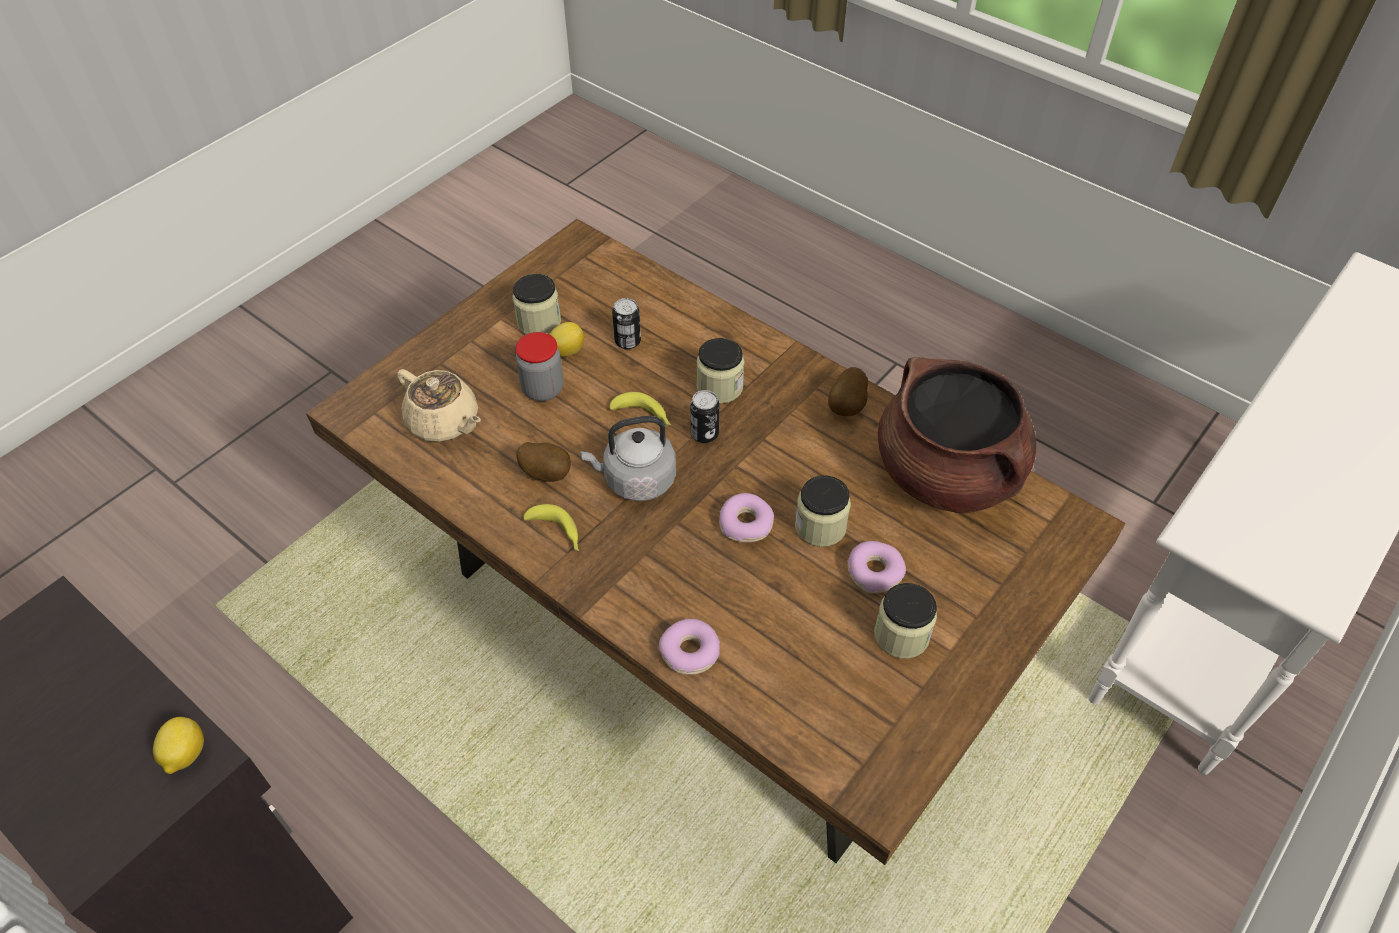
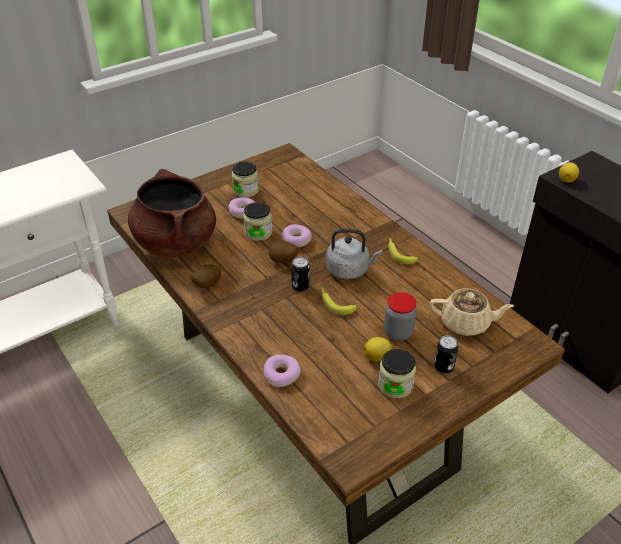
camera: 165 degrees left, 10 degrees down
beige teapot [397,369,481,442] -> beige teapot turned 135 degrees clockwise [430,288,514,336]
potato [516,442,571,482] -> potato moved to [269,240,299,263]
can [612,298,641,349] -> can moved to [434,335,458,373]
donut [659,619,720,675] -> donut moved to [263,354,301,387]
jar [696,338,744,404] -> none

